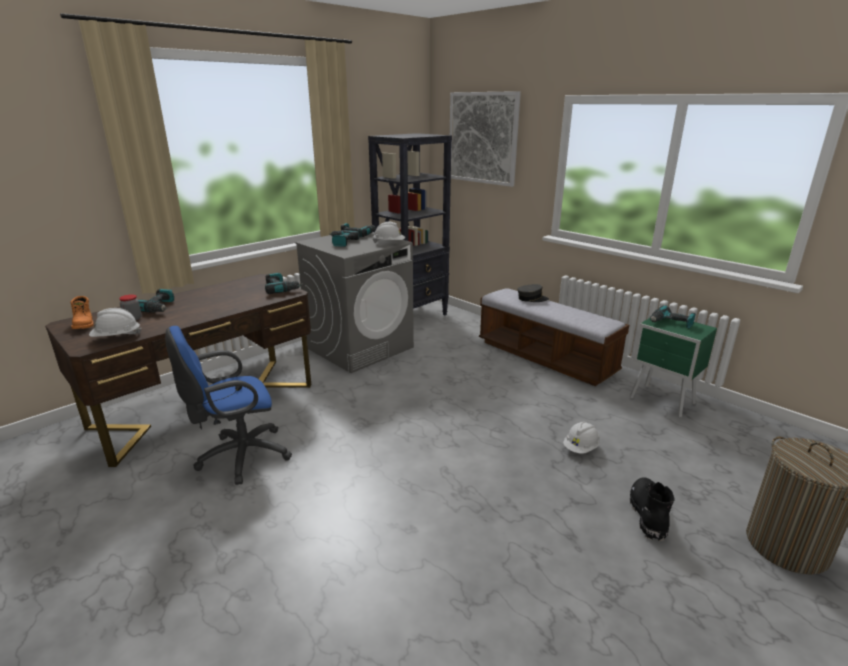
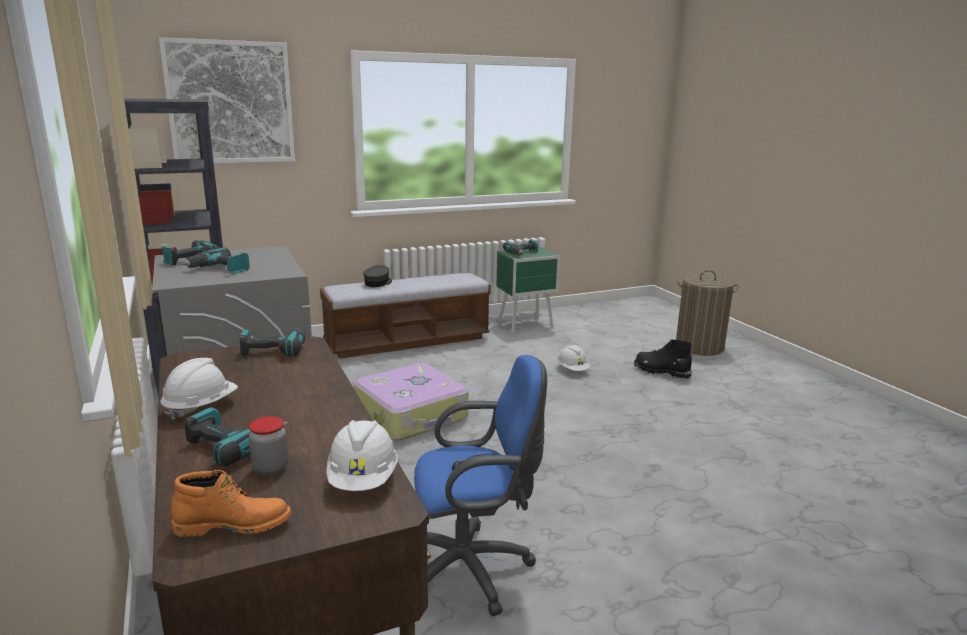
camera: 70 degrees left, 5 degrees down
blue office chair [165,326,292,485] -> blue office chair turned 90 degrees counterclockwise [414,355,547,616]
white hard hat [373,222,405,243] -> white hard hat moved to [160,358,238,421]
none -> suitcase [354,363,468,440]

